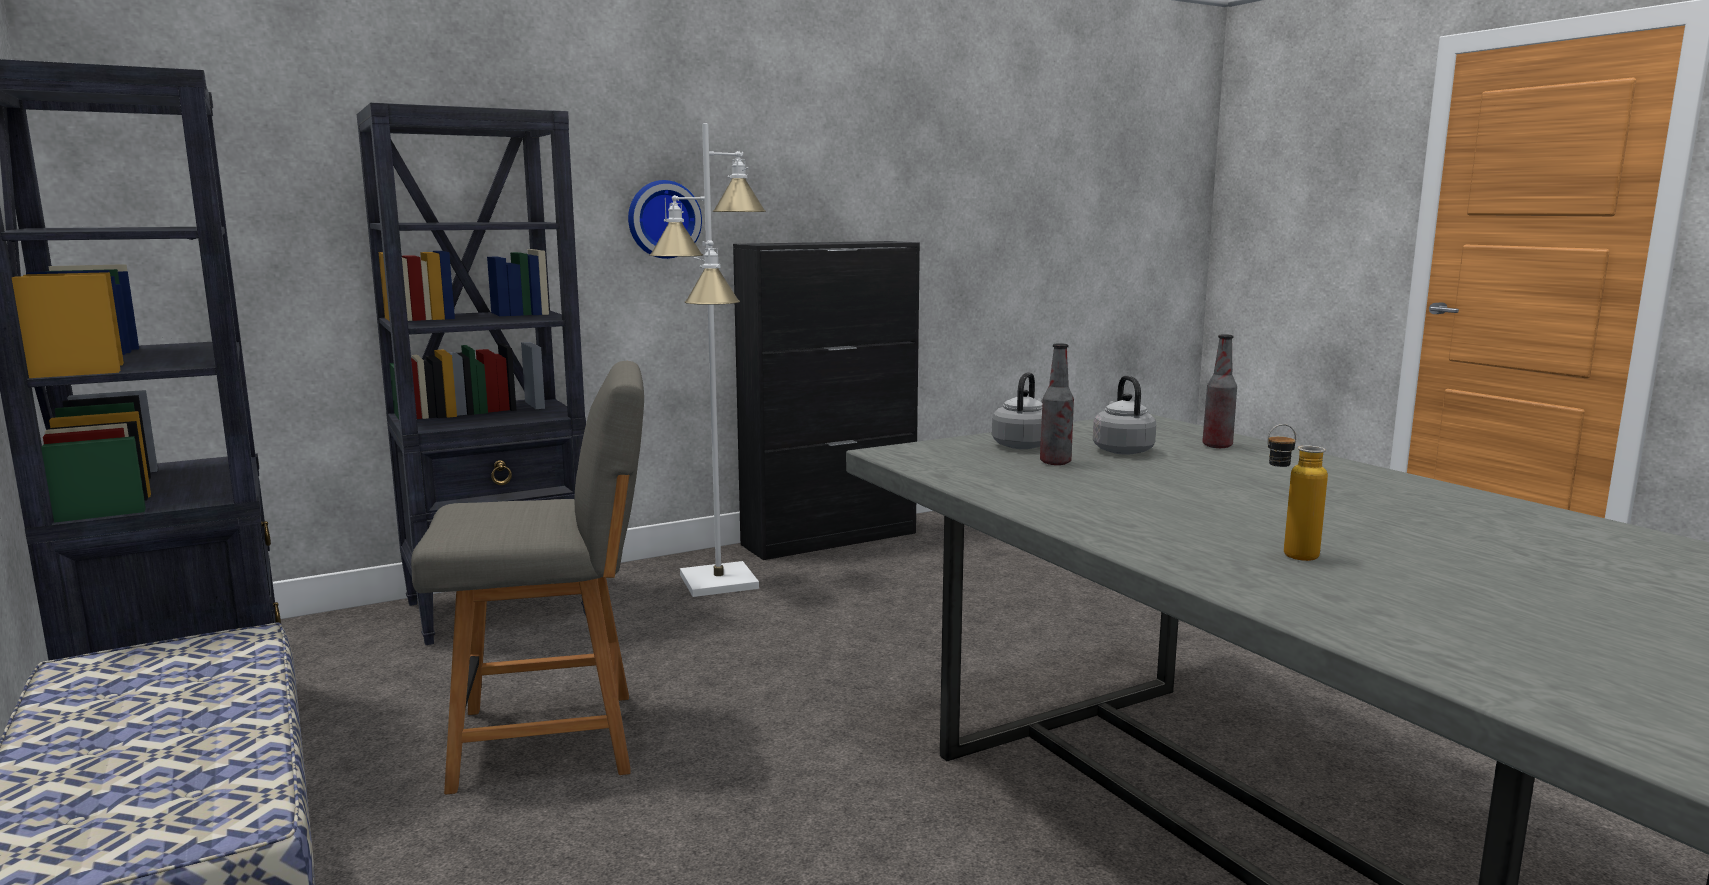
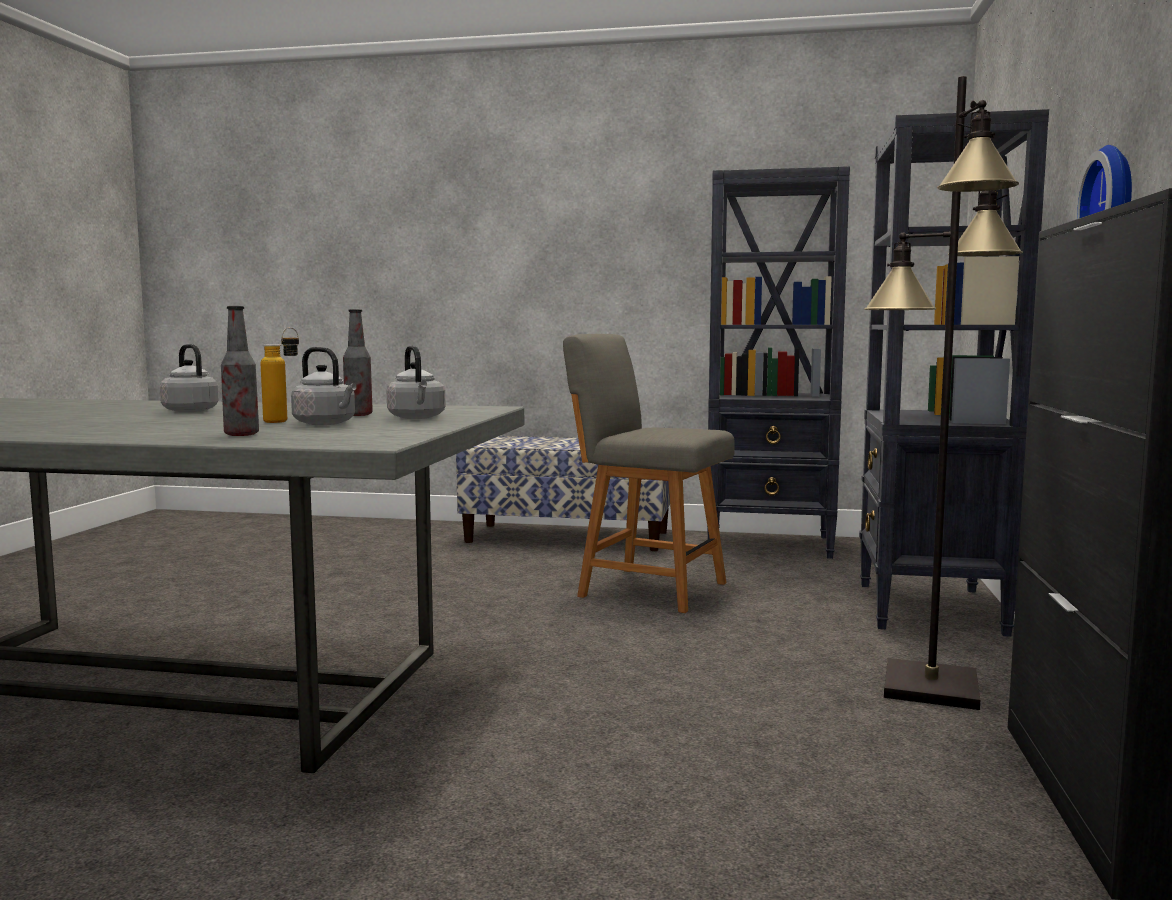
camera: 130 degrees right, 5 degrees down
grey chair [411,361,644,795] -> grey chair turned 90 degrees clockwise [563,334,735,613]
white floor lamp [650,123,766,597] -> black floor lamp [864,76,1023,710]
bottle [1267,424,1328,561] -> bottle moved to [261,327,299,423]
none -> grey kettle [160,344,218,412]

